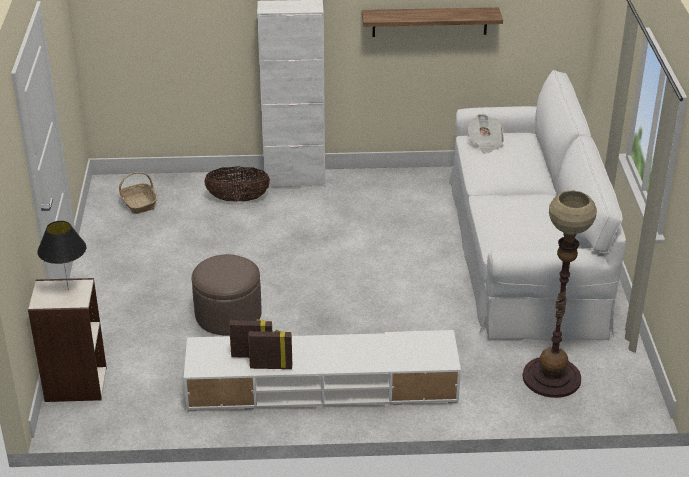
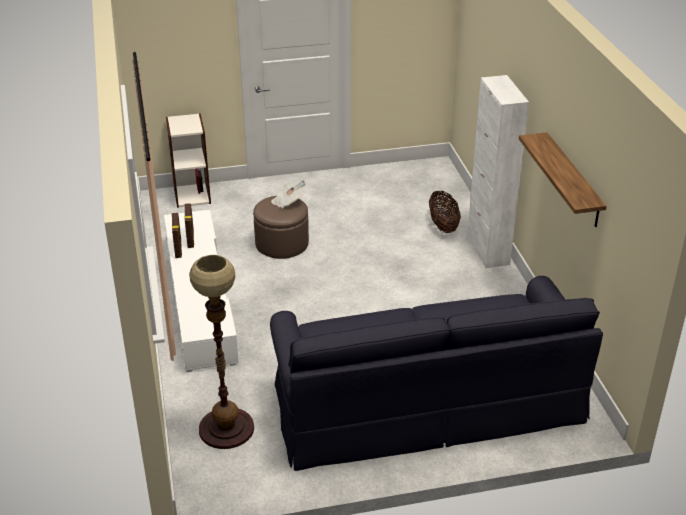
camera: 80 degrees right, 0 degrees up
black table lamp [37,221,87,290] -> none
basket [119,172,157,214] -> none
white sofa [449,70,626,341] -> black sofa [270,276,603,471]
newspaper [468,114,504,154] -> newspaper moved to [271,179,307,209]

